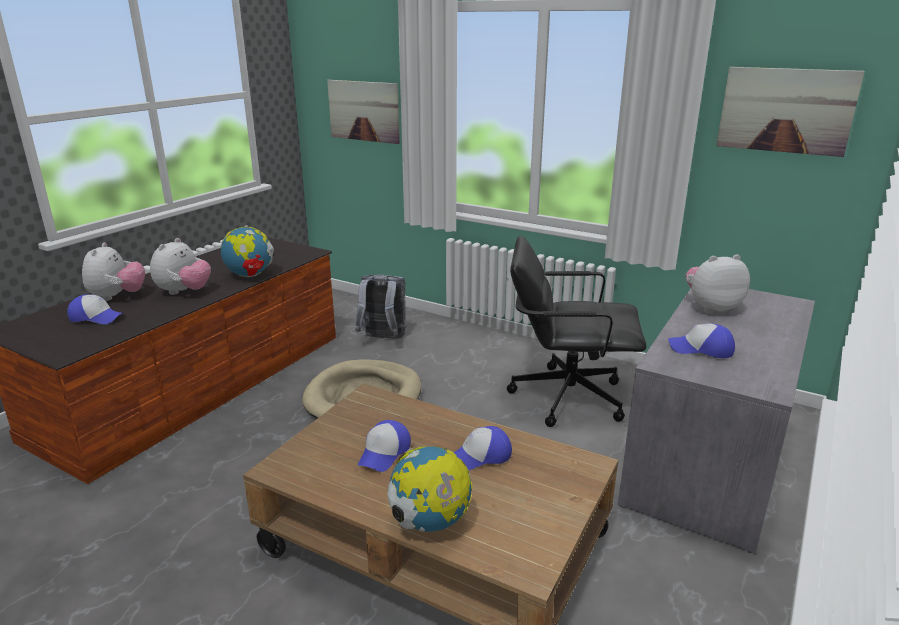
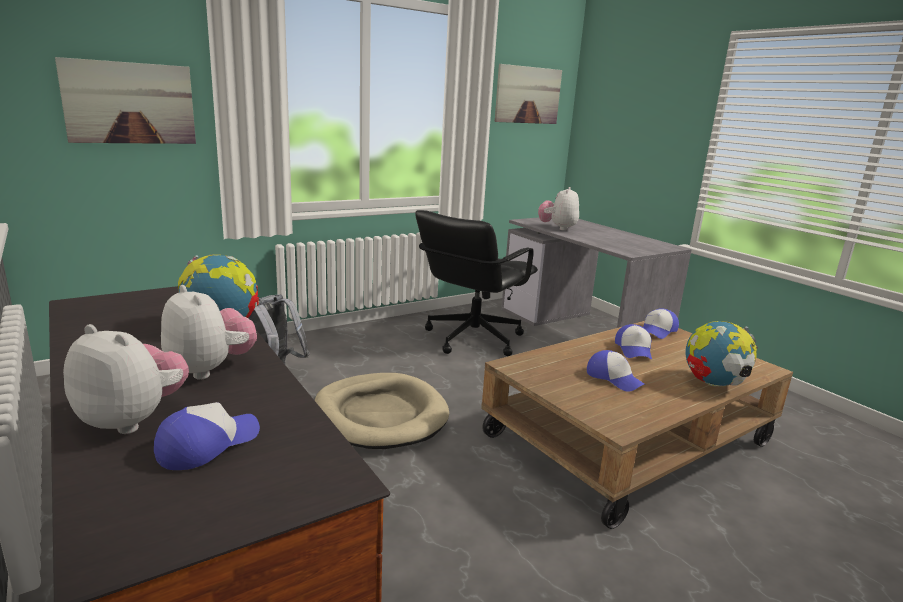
camera: 65 degrees left, 5 degrees down
cap [668,323,735,358] -> cap moved to [643,308,679,339]

